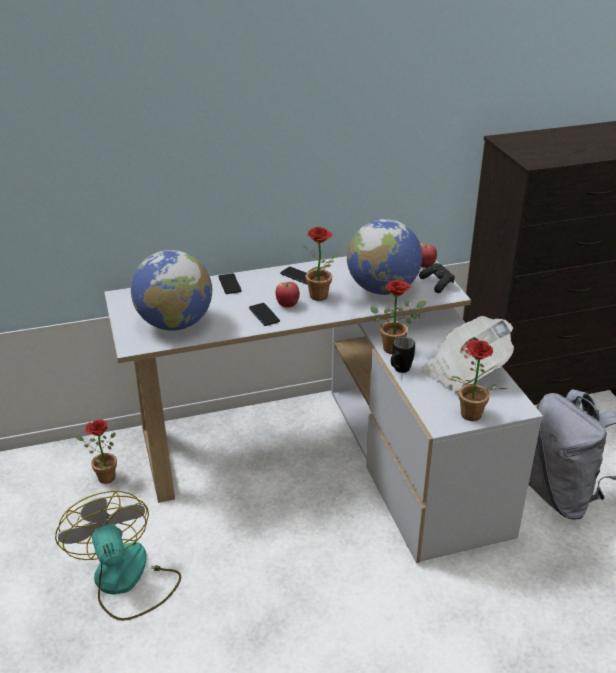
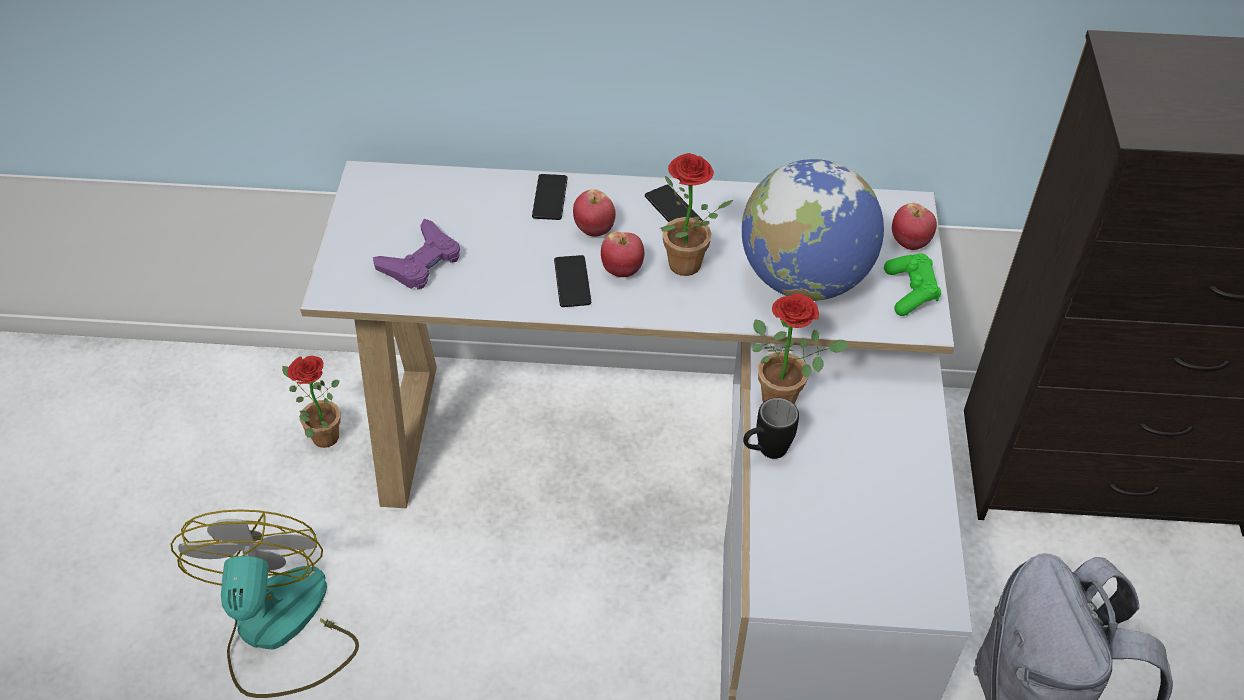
camera: 20 degrees right, 15 degrees up
globe [131,250,212,331] -> purple game controller [373,219,460,290]
black game controller [419,263,455,293] -> green game controller [884,253,941,316]
newspaper [421,316,514,391] -> none
potted plant [448,340,507,421] -> none
none -> apple [573,190,616,237]

